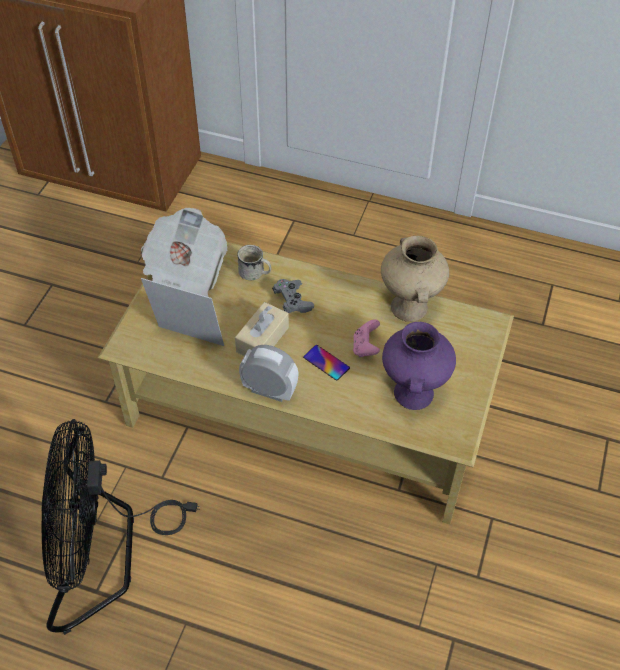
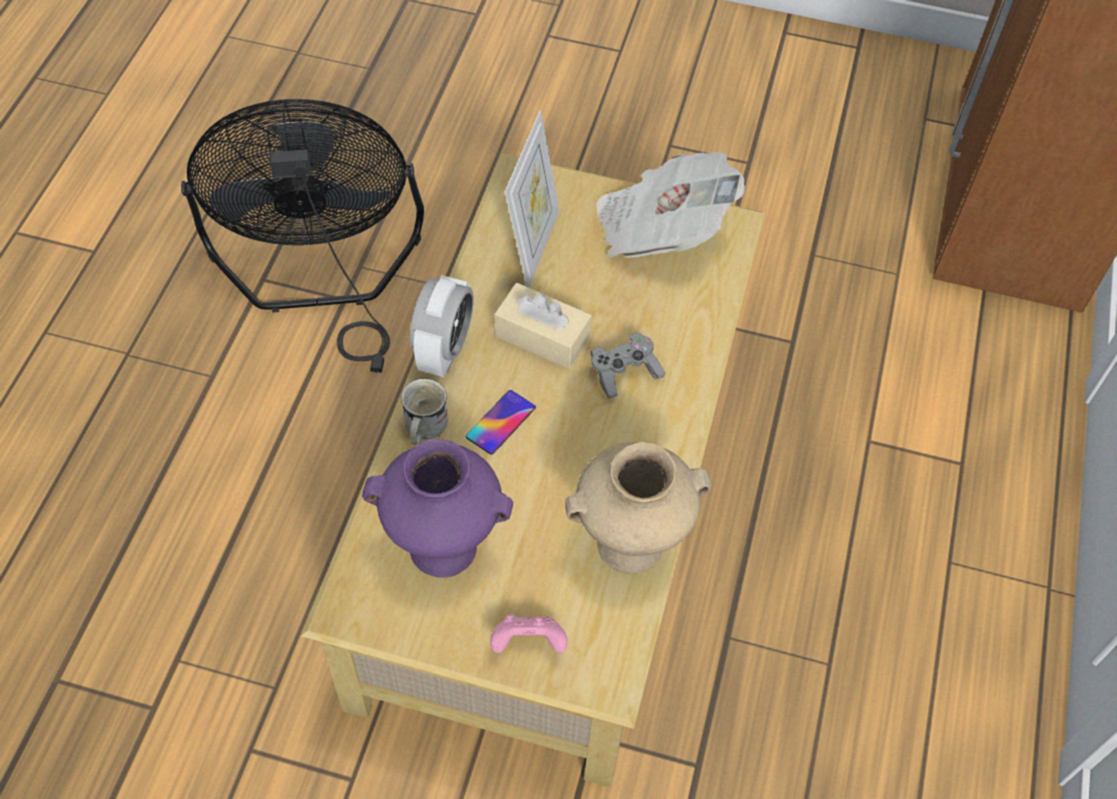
camera: 85 degrees right, 5 degrees up
white mug [238,245,271,280] -> white mug moved to [401,379,448,445]
pink game controller [353,319,380,357] -> pink game controller moved to [490,614,567,653]

